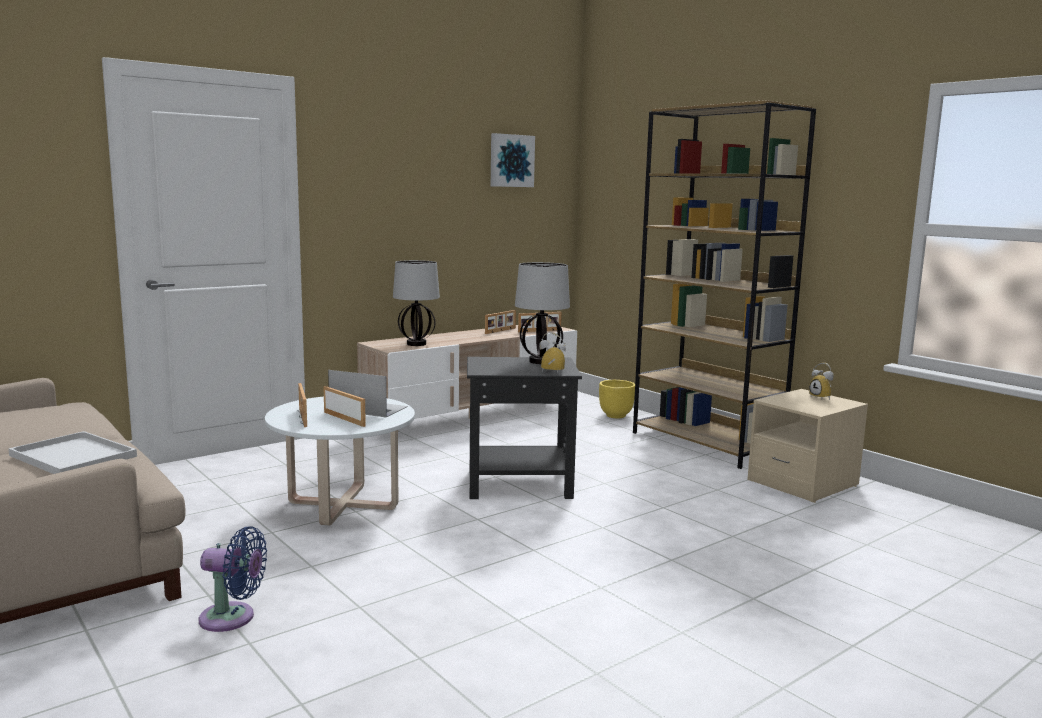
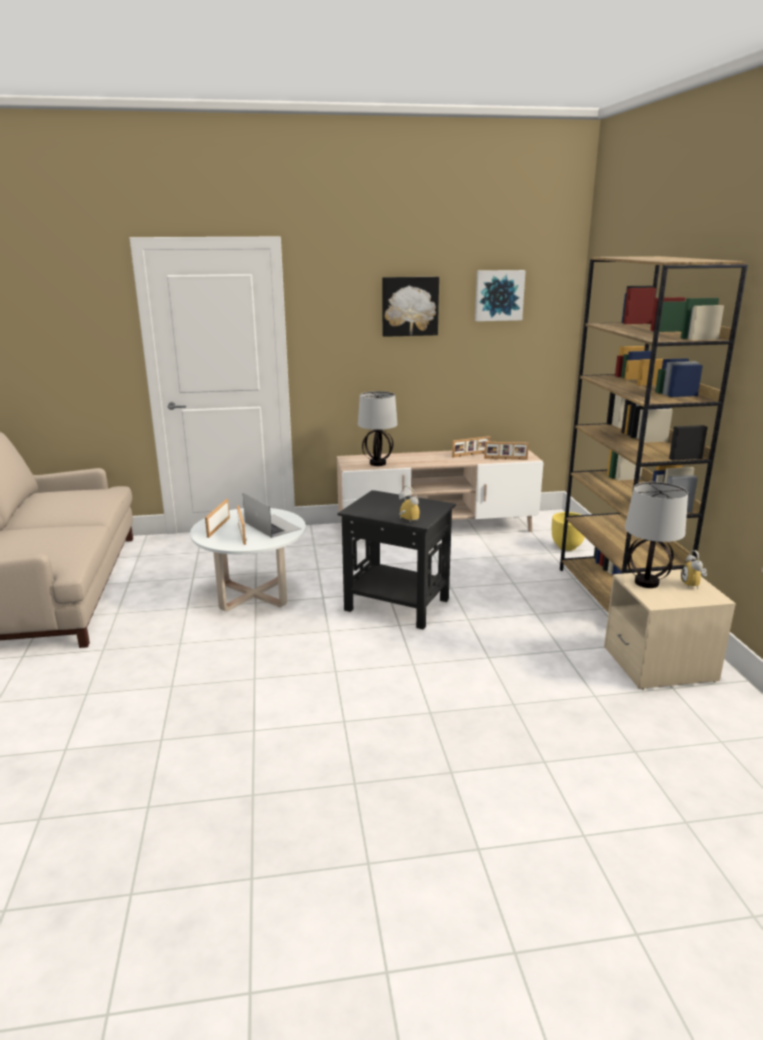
camera: 30 degrees right, 10 degrees up
white tray [8,431,137,474] -> none
blue fan [199,526,267,632] -> none
table lamp [515,262,570,364] -> table lamp moved to [625,482,688,588]
none -> picture [382,277,439,337]

